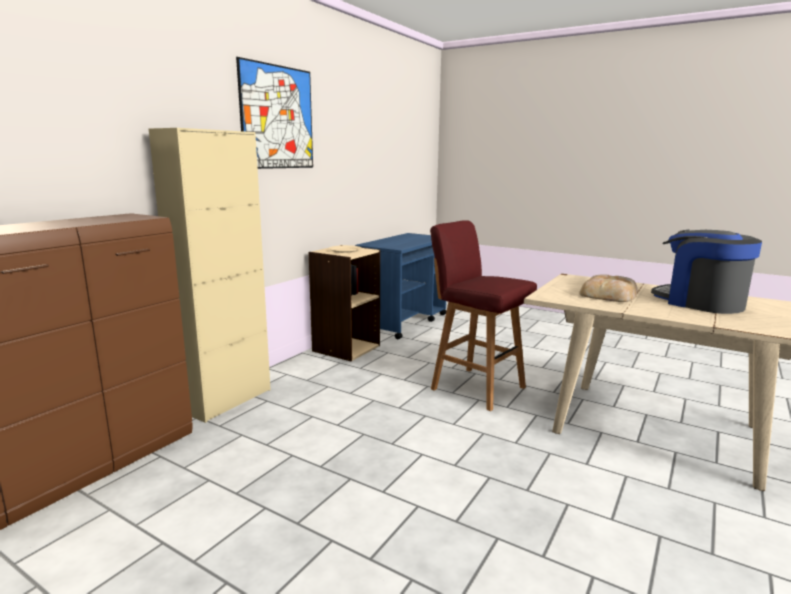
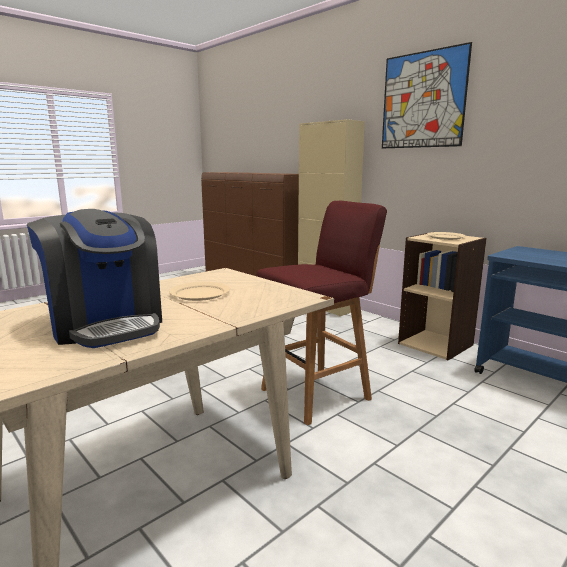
camera: 105 degrees right, 0 degrees up
bread [579,275,638,302] -> beige plate [169,282,230,301]
coffee machine [651,229,762,314] -> coffee machine turned 75 degrees clockwise [27,209,162,348]

